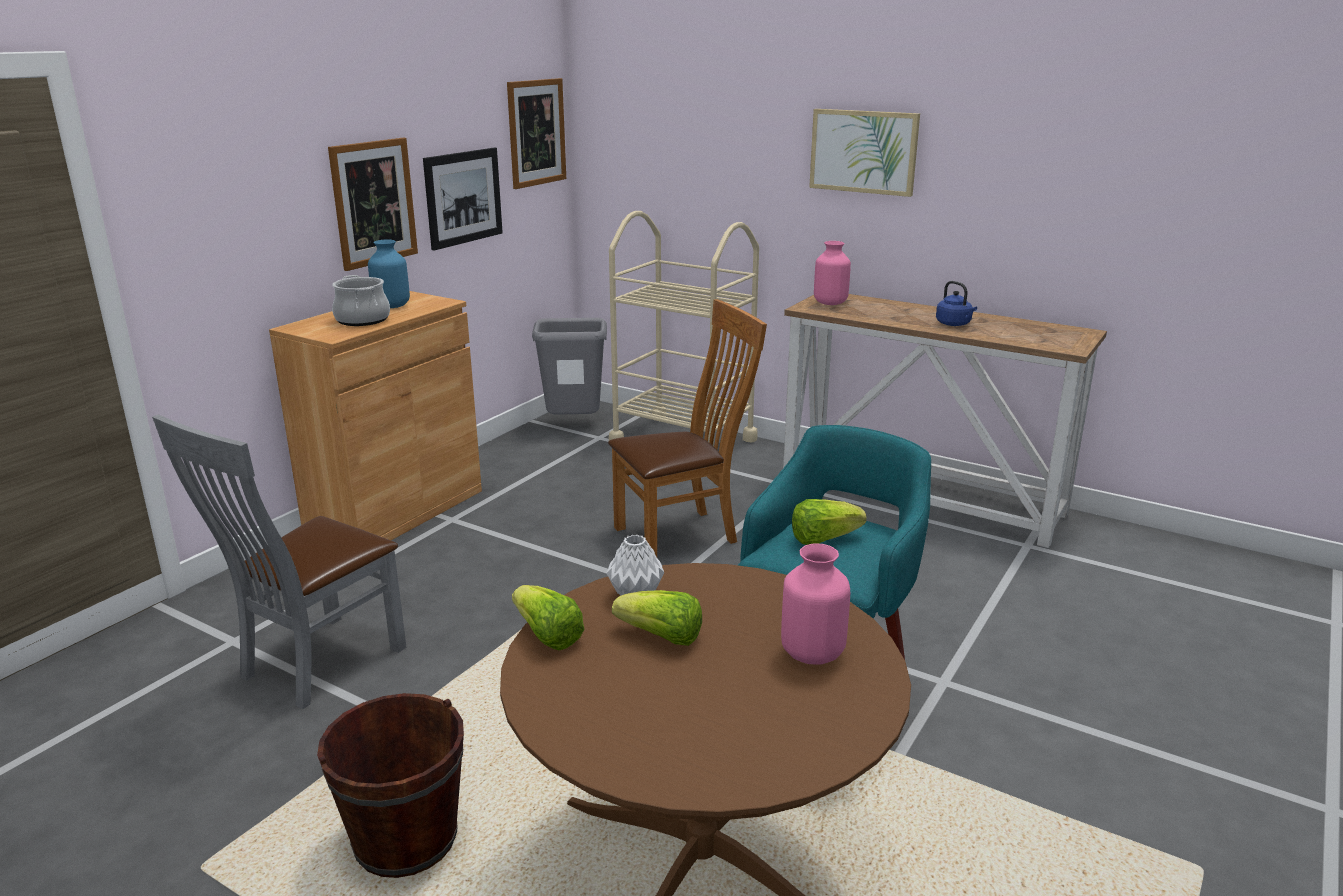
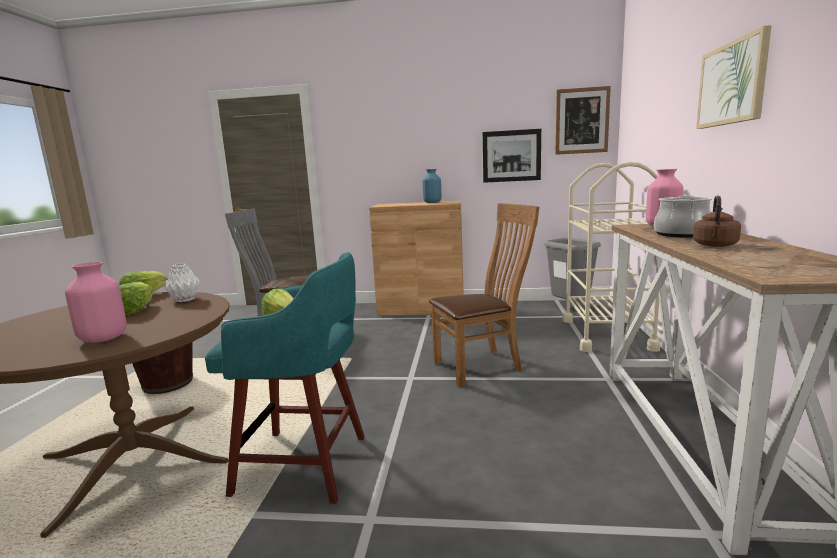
camera: 65 degrees right, 10 degrees down
picture [328,138,418,271] -> none
cooking pot [332,275,390,326] -> cooking pot moved to [654,195,713,237]
brown chair [608,299,767,557] -> brown chair turned 60 degrees counterclockwise [429,203,540,387]
blue kettle [936,281,977,326] -> brown kettle [693,195,741,247]

